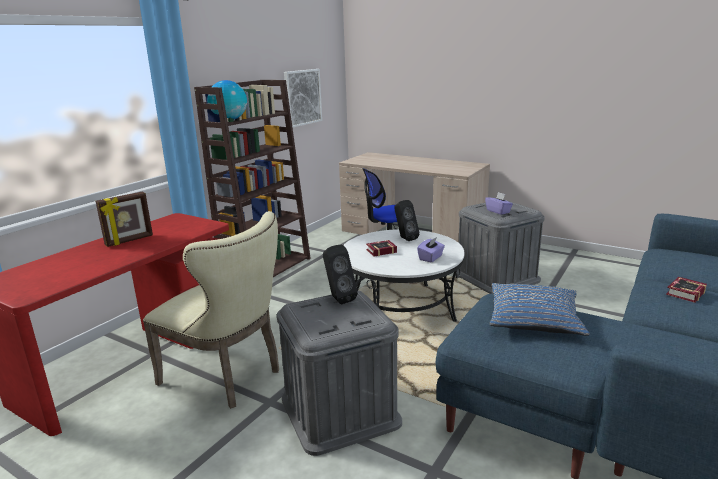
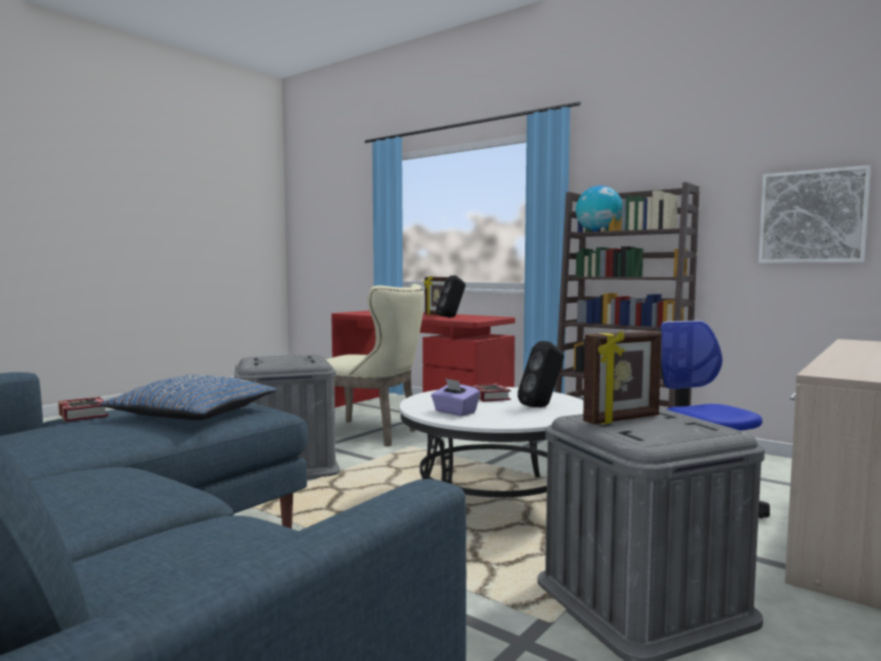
camera: 95 degrees right, 15 degrees down
beige chair [143,211,279,409] -> beige chair turned 105 degrees counterclockwise [326,284,424,447]
black speaker [323,244,358,304] -> black speaker moved to [436,275,466,318]
purple tissue box [485,192,513,215] -> picture frame [583,331,662,424]
book [666,277,707,303] -> book moved to [58,397,109,422]

